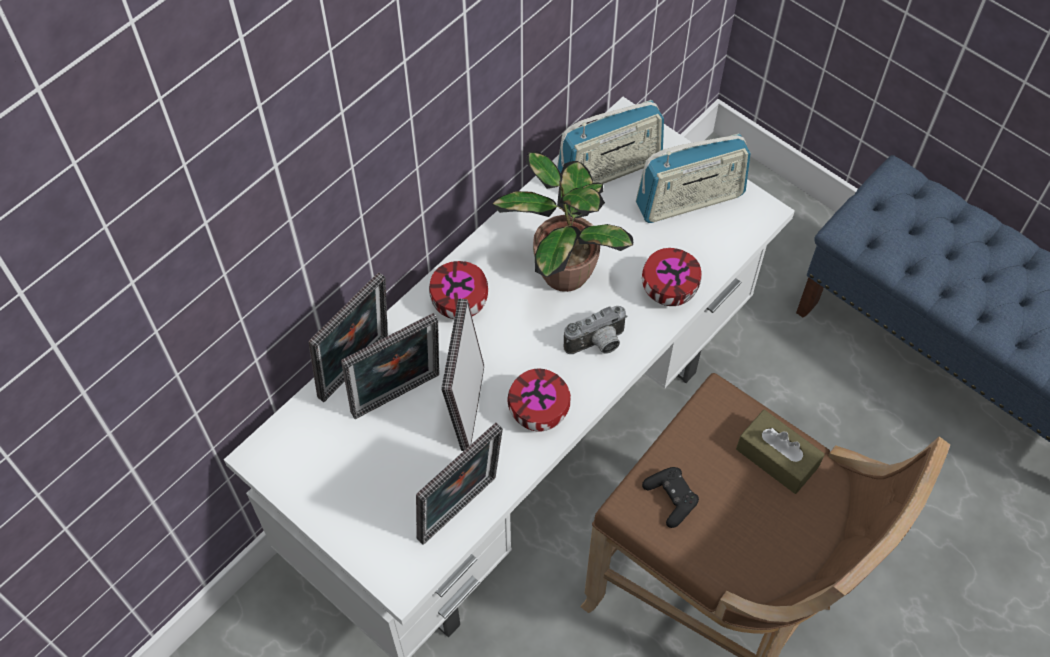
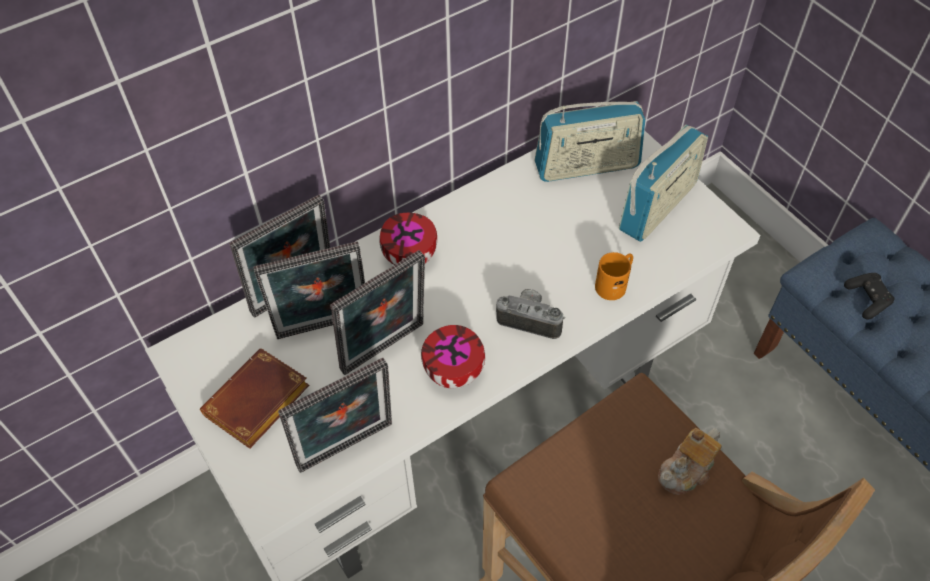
camera: 15 degrees right, 5 degrees down
picture frame [441,299,484,451] -> picture frame turned 150 degrees counterclockwise [330,250,425,375]
potted plant [492,151,633,292] -> none
camera [564,306,628,354] -> camera turned 150 degrees counterclockwise [496,289,565,339]
radio [636,133,751,223] -> radio turned 45 degrees counterclockwise [619,125,708,242]
bowl [642,248,702,306] -> orange mug [595,252,633,300]
black game controller [642,467,699,528] -> black game controller moved to [844,273,895,319]
brown tissue box [736,410,825,494] -> teapot [658,428,721,495]
none -> brown book [200,348,309,449]

